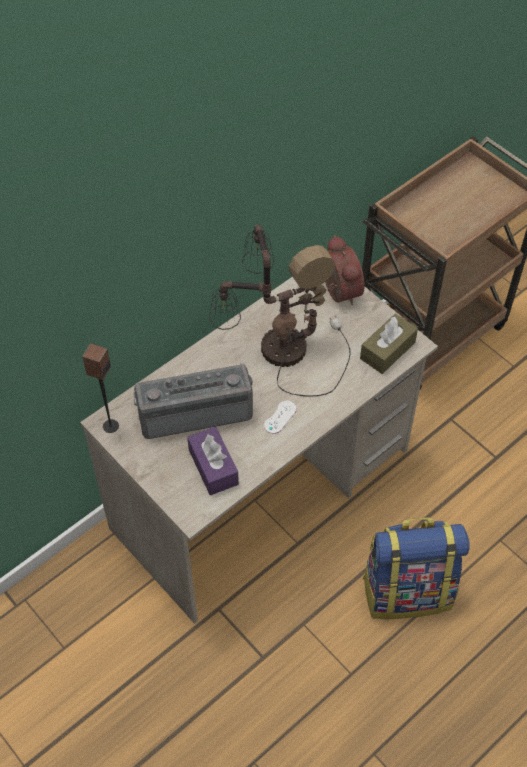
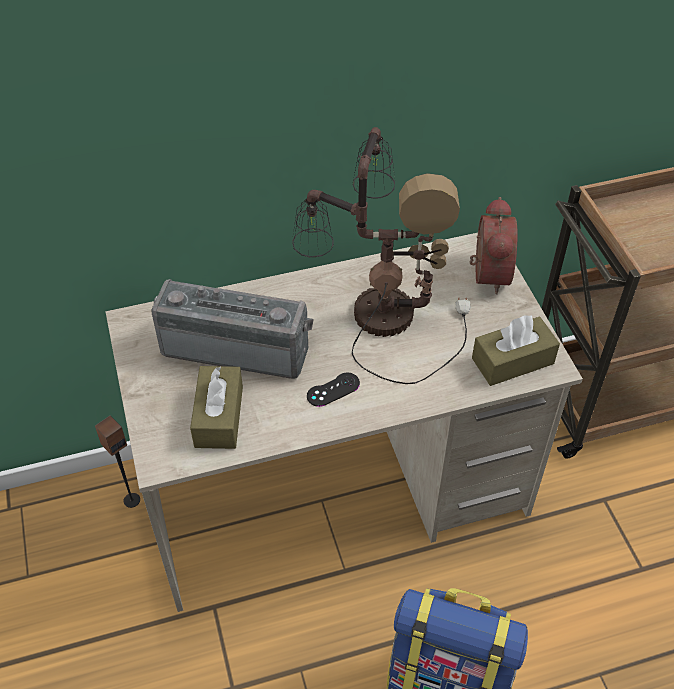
camera: 25 degrees right, 5 degrees down
speaker [82,343,119,433] -> speaker moved to [95,416,140,508]
purple tissue box [187,427,239,495] -> brown tissue box [190,366,243,449]
white game controller [264,401,296,434] -> black game controller [307,372,360,407]

